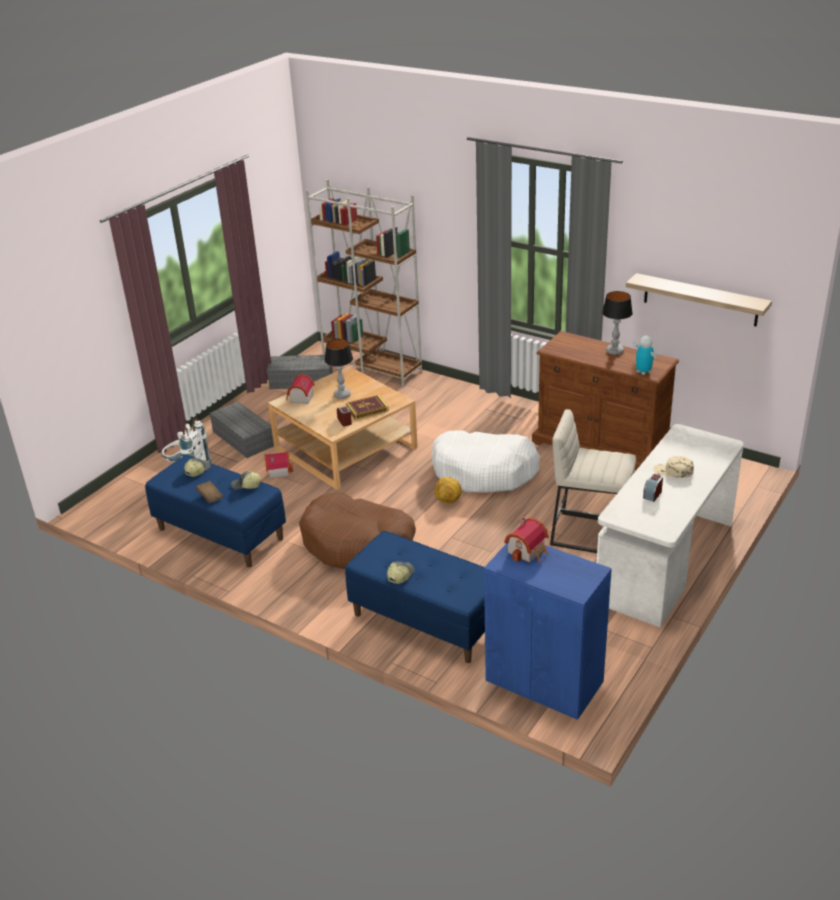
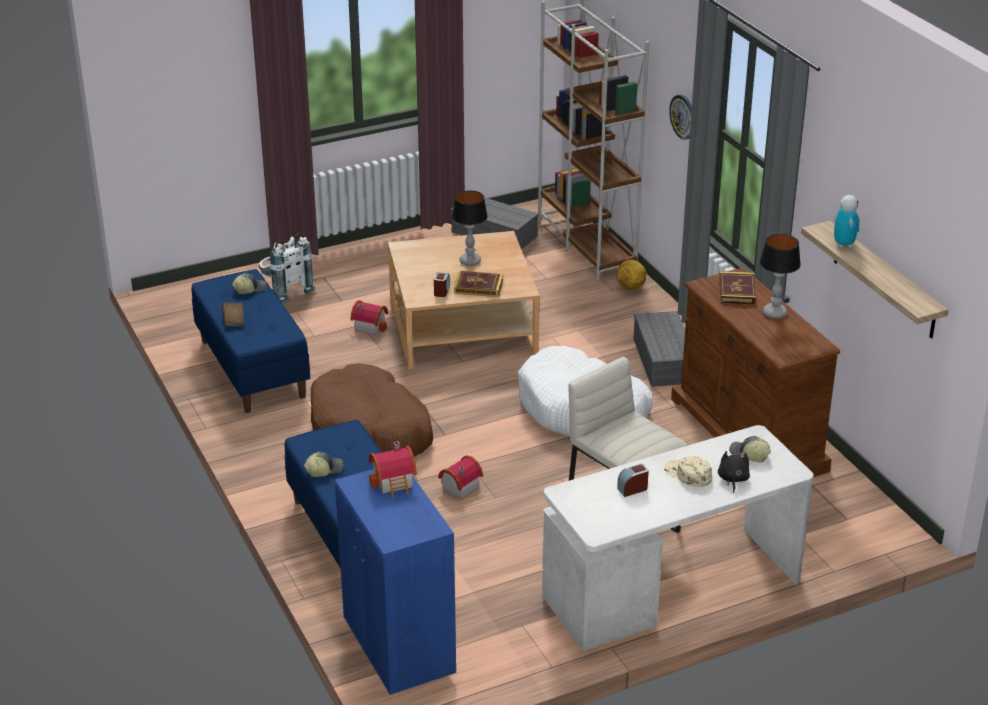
camera: 30 degrees right, 0 degrees up
grey storage box [209,402,274,458] -> grey storage box moved to [634,311,685,387]
cap [231,471,261,489] -> cap moved to [729,436,771,463]
toy house [286,374,315,404] -> toy house moved to [438,455,483,499]
football [434,477,462,504] -> football moved to [616,260,647,290]
toy robot [633,336,658,375] -> toy robot moved to [834,195,859,248]
none -> wall clock [669,95,692,140]
none -> black plush toy [718,449,750,493]
none -> book [719,271,756,305]

